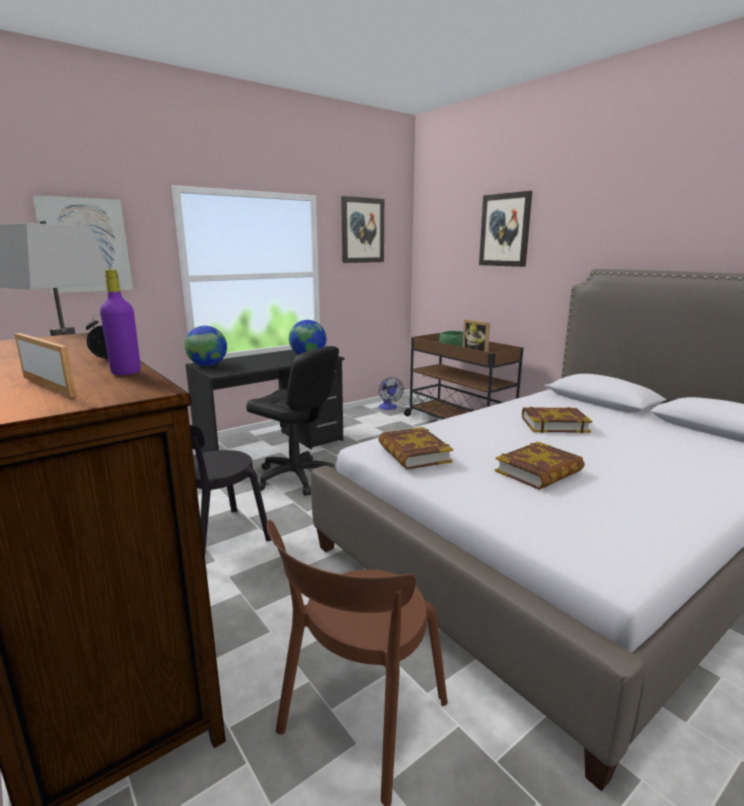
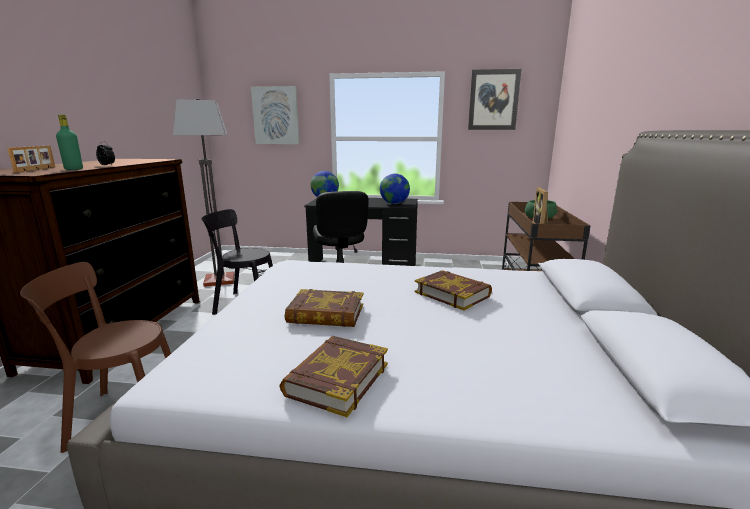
camera: 45 degrees right, 0 degrees up
purple bottle [100,269,141,375] -> green bottle [56,114,83,170]
book [378,427,453,470] -> book moved to [280,336,388,417]
fan [379,377,404,410] -> none
picture [479,191,532,267] -> none

